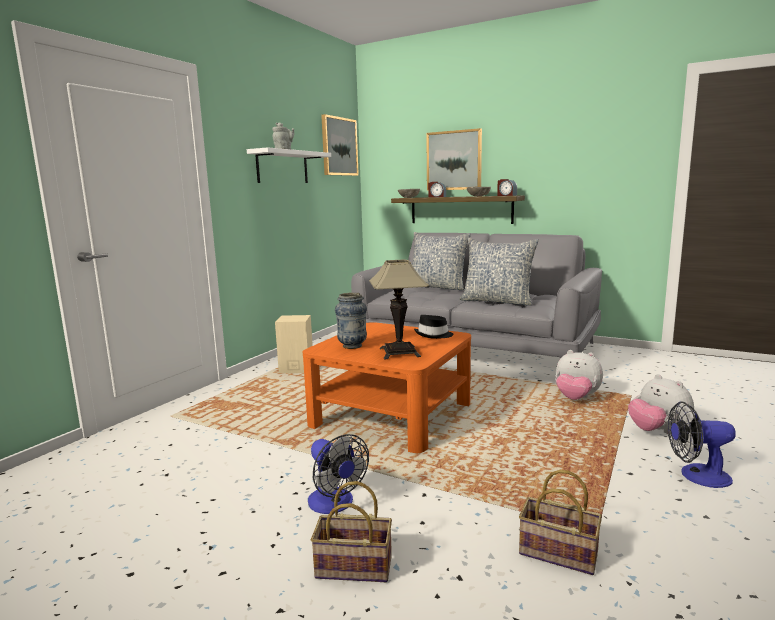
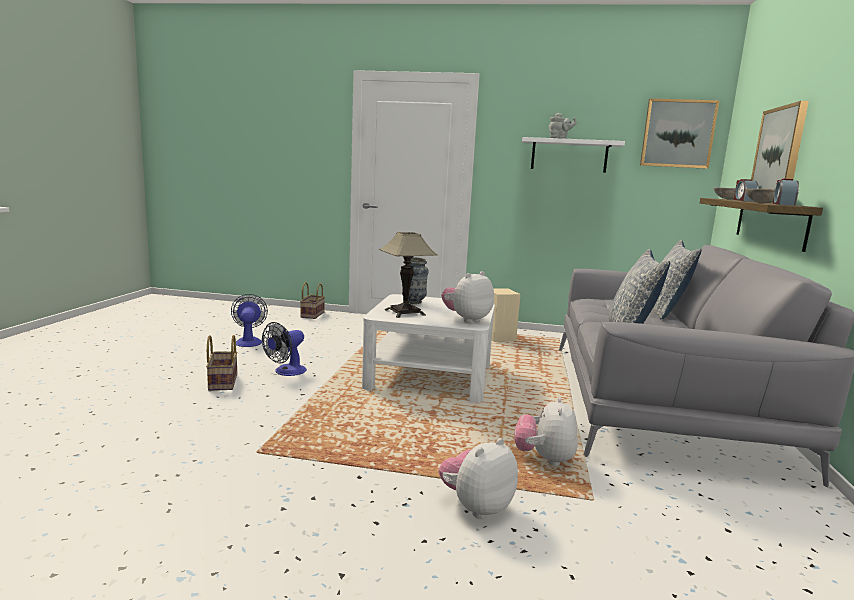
camera: 70 degrees right, 0 degrees up
orange coffee table [303,322,471,453] -> white coffee table [362,294,495,403]
black hat [414,315,453,339] -> plush toy [442,271,494,323]
basket [519,470,602,575] -> basket moved to [300,282,325,319]
fan [668,402,736,488] -> fan moved to [231,294,268,347]

